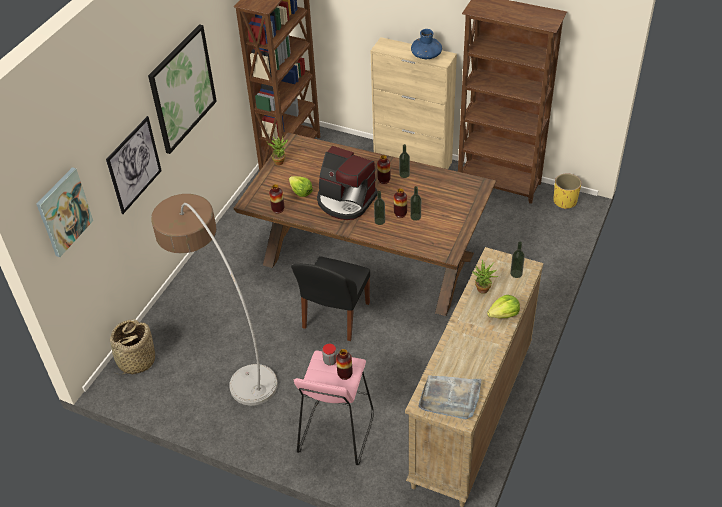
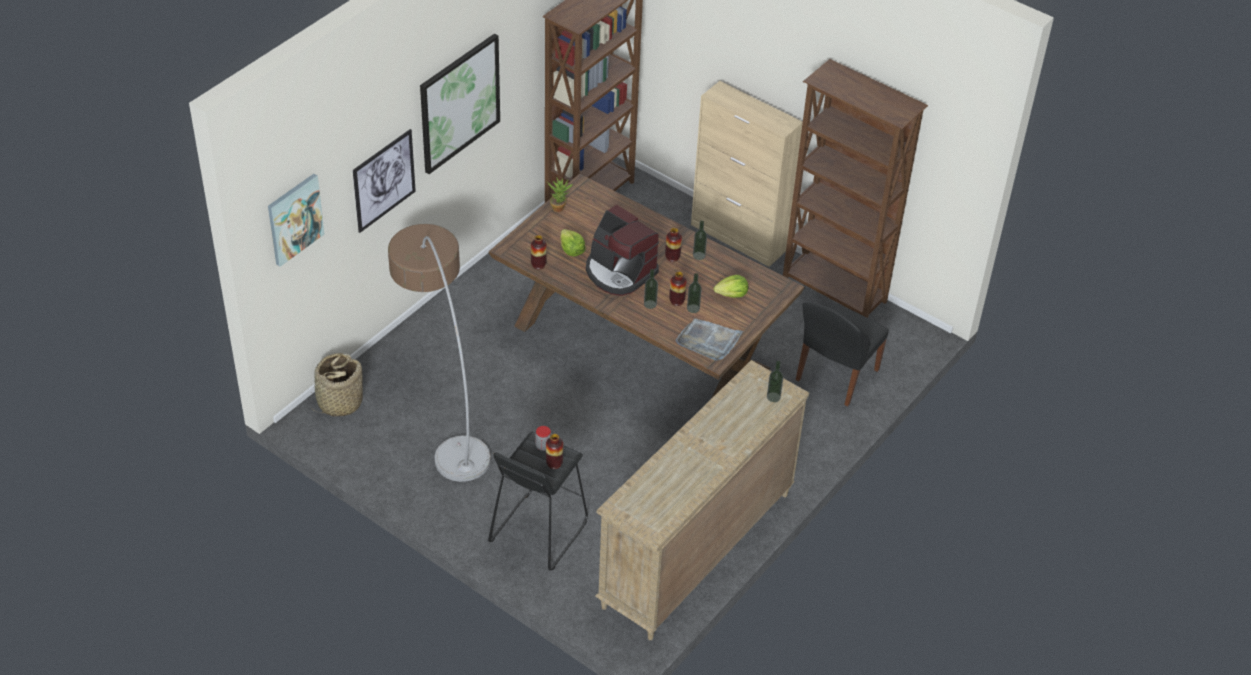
camera: 10 degrees right, 0 degrees up
black chair [291,256,370,341] -> black chair moved to [796,302,889,407]
pink stool [294,350,374,465] -> black stool [488,432,588,571]
blue vase [411,29,442,59] -> none
grey tray [419,375,482,420] -> grey tray moved to [675,318,743,361]
potted plant [473,260,499,294] -> none
lettuce [487,295,520,319] -> lettuce moved to [714,275,748,298]
yellow planter [553,173,581,209] -> none

